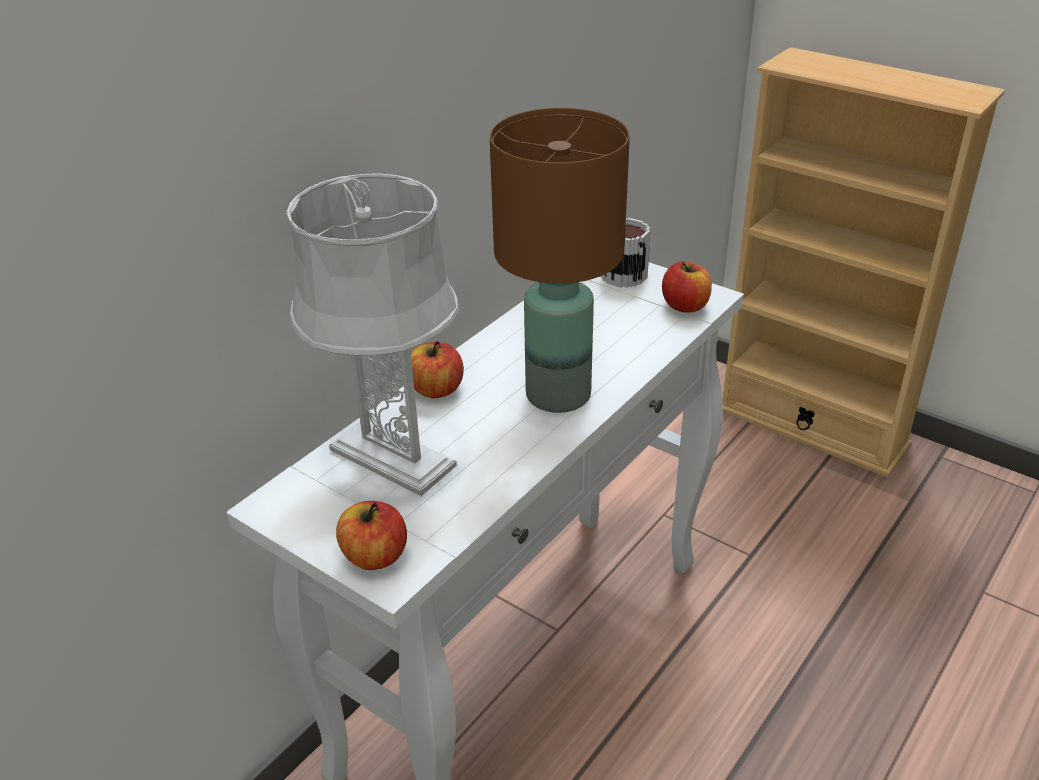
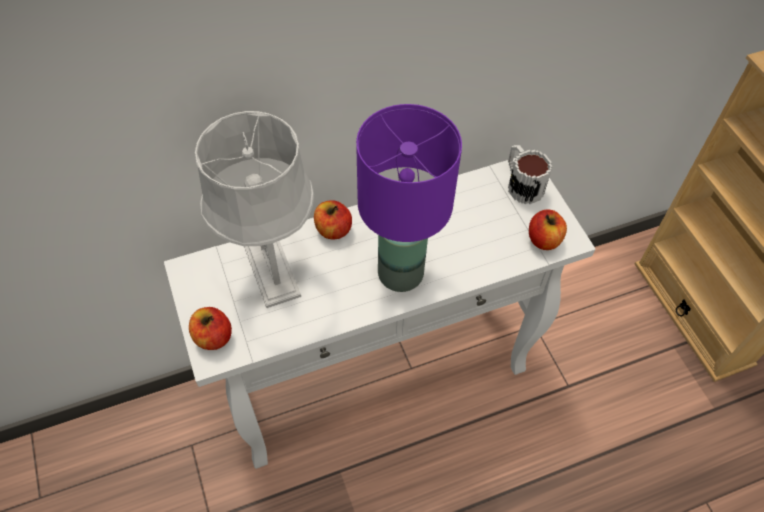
camera: 30 degrees right, 20 degrees up
brown table lamp [490,108,630,413] -> purple table lamp [356,104,462,292]

